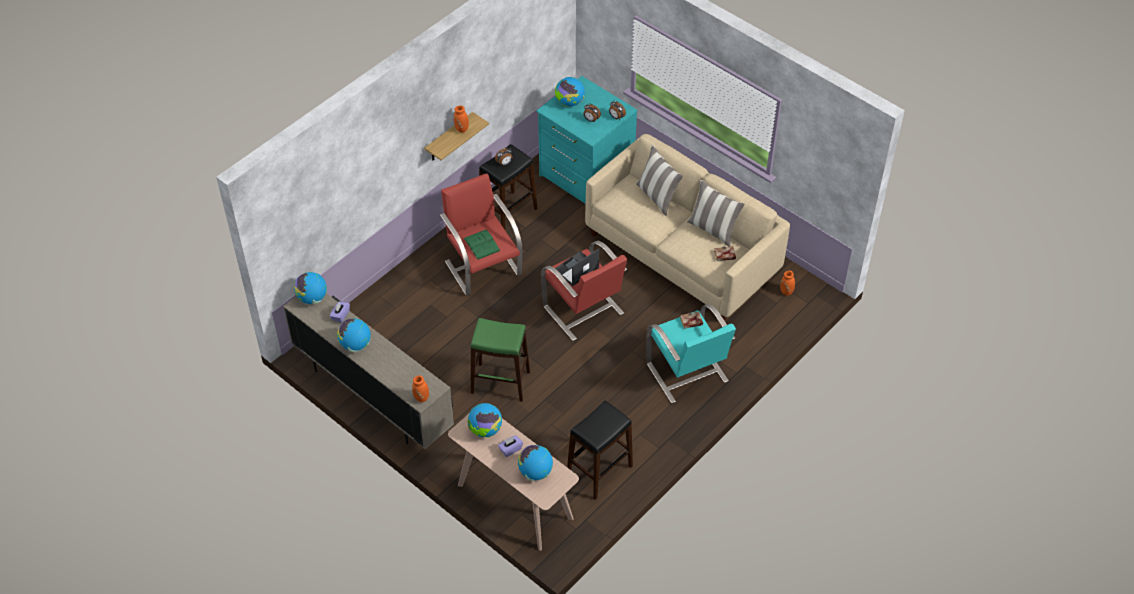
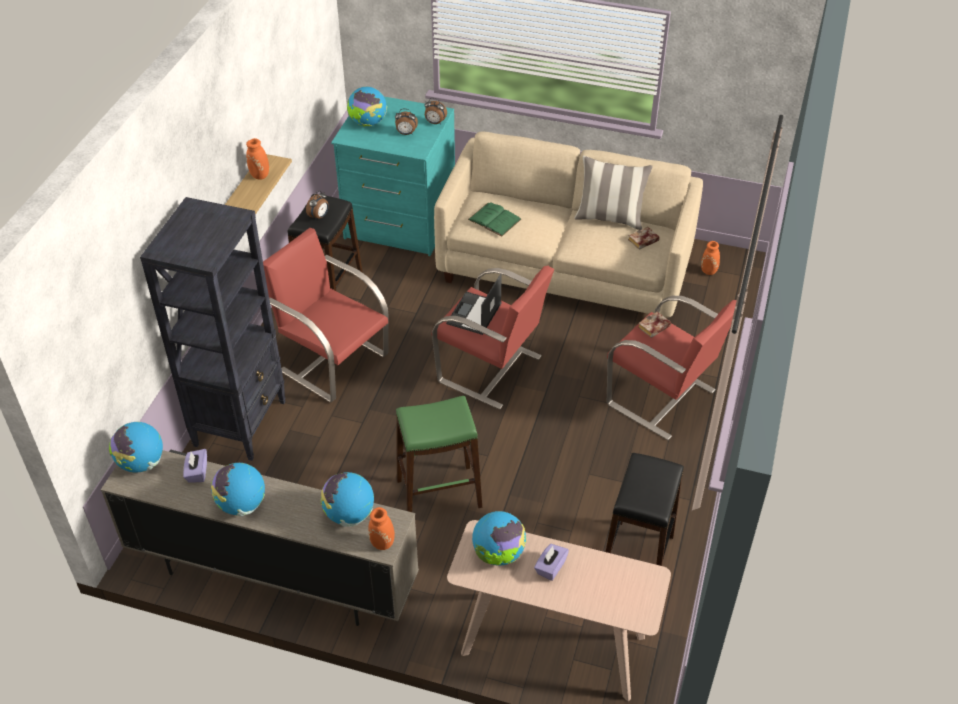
camera: 25 degrees left, 5 degrees down
green book [464,229,500,260] -> green book moved to [468,202,521,236]
globe [518,445,553,481] -> globe moved to [321,472,374,527]
pillow [636,145,683,216] -> none
turquoise armchair [646,304,736,403] -> red armchair [607,296,737,440]
none -> black bookcase [140,197,286,461]

